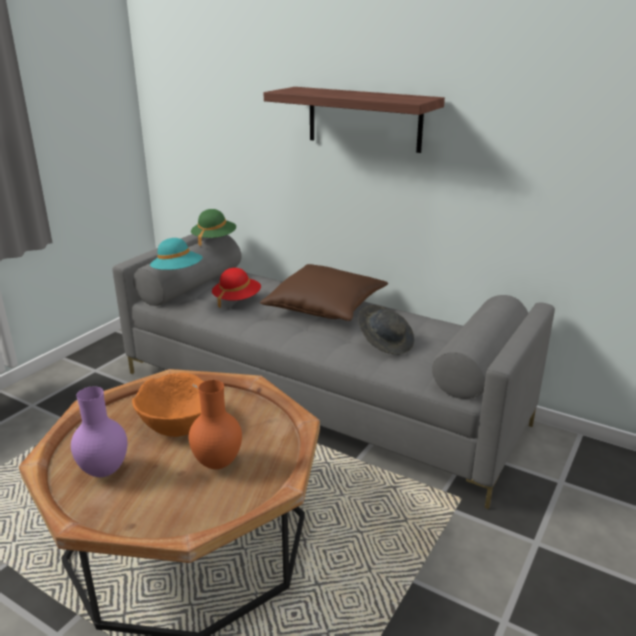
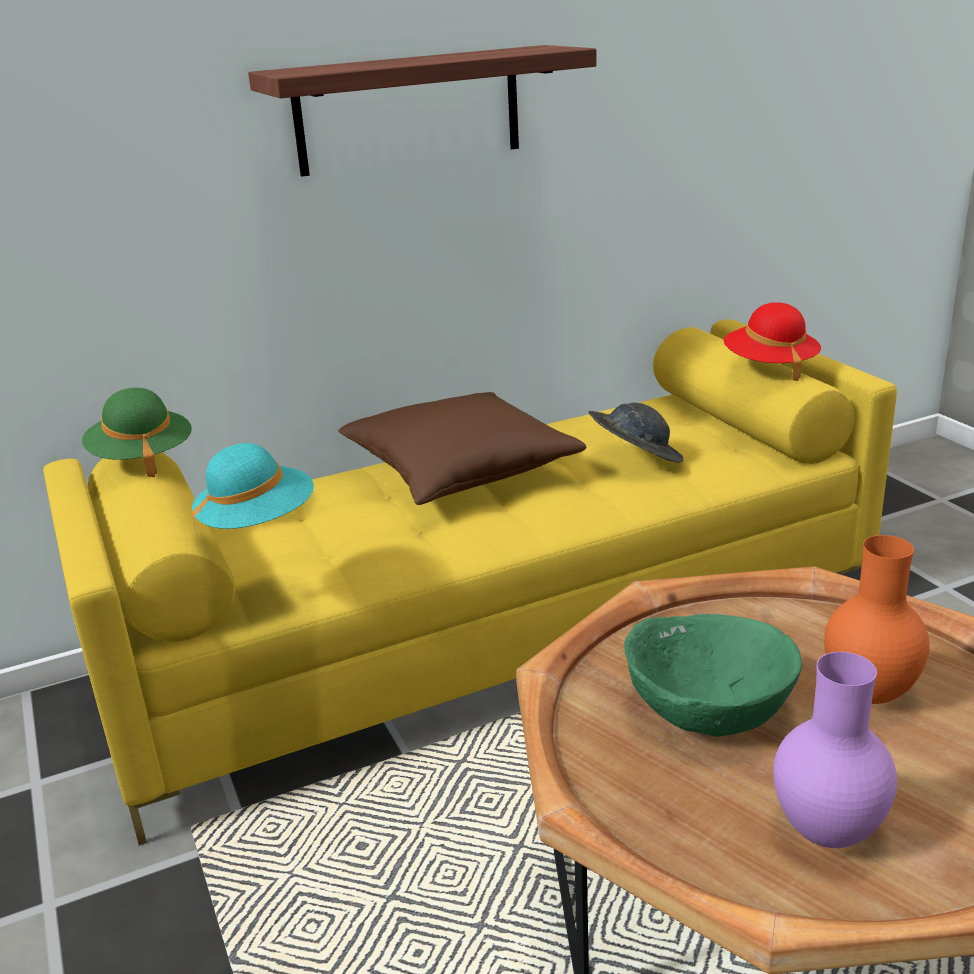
camera: 55 degrees left, 0 degrees up
grey sofa [113,234,555,509] -> yellow sofa [43,319,897,846]
orange bowl [132,373,204,437] -> green bowl [624,614,802,737]
red hat [212,268,261,308] -> red hat moved to [724,302,821,381]

